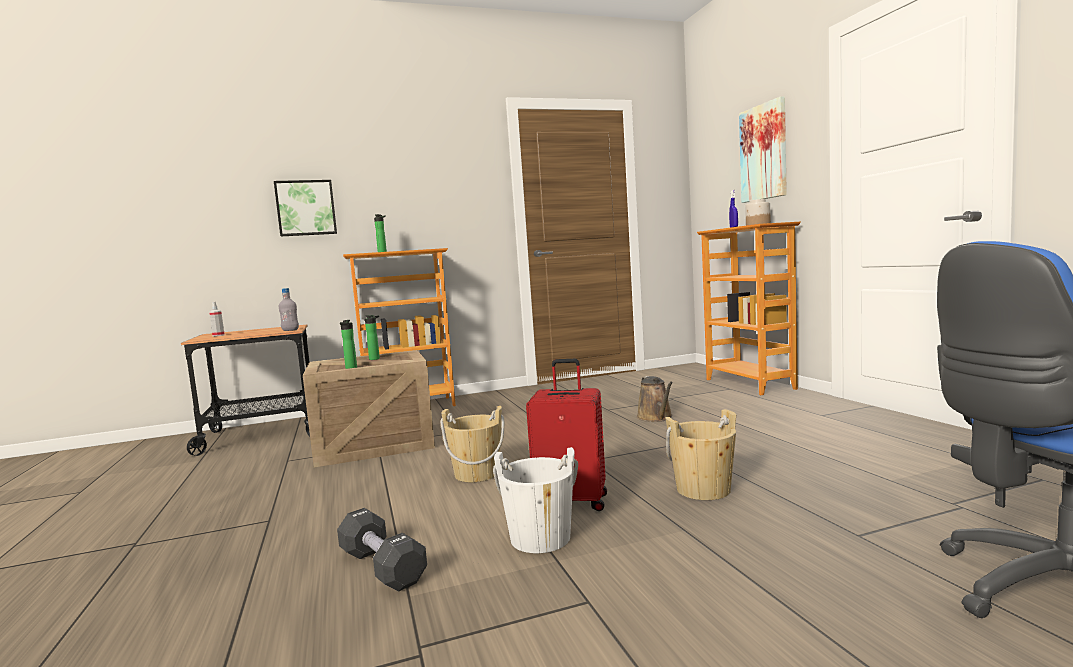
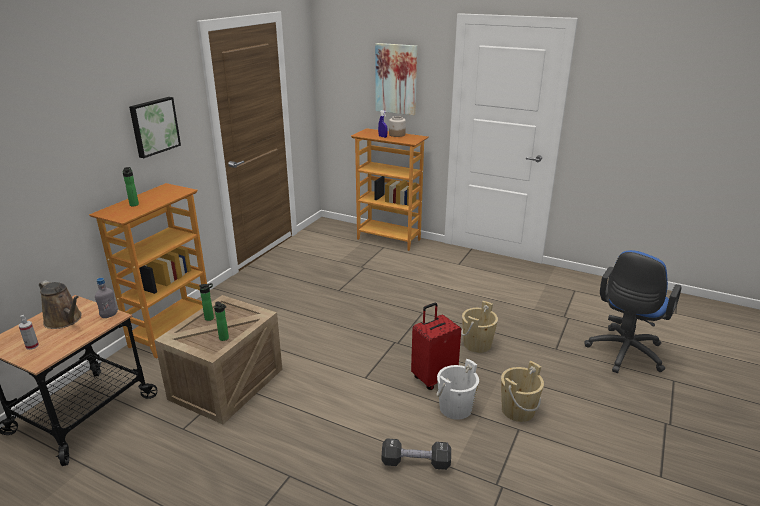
camera: 45 degrees left, 20 degrees up
picture [274,180,337,236] -> picture moved to [129,97,181,158]
beige bucket [441,406,504,482] -> beige bucket moved to [501,361,544,422]
brown watering can [637,376,673,422] -> brown watering can moved to [39,280,81,329]

